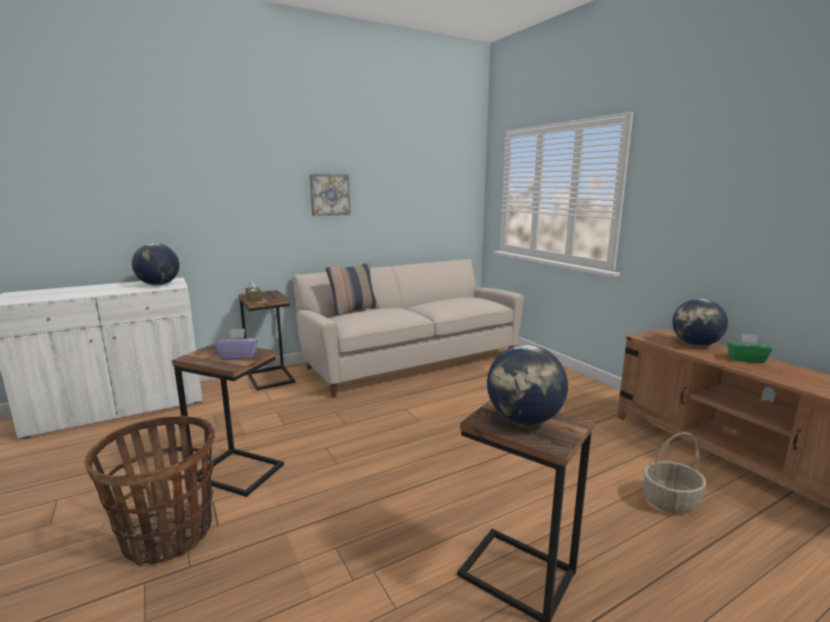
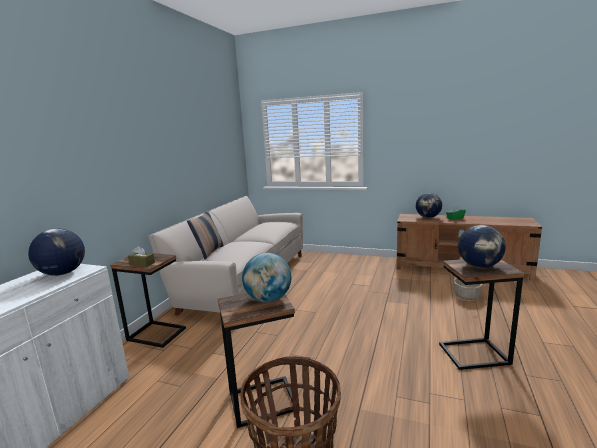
camera: 40 degrees left, 0 degrees up
purple tissue box [215,329,258,360] -> globe [242,253,291,303]
picture [309,174,351,216] -> none

